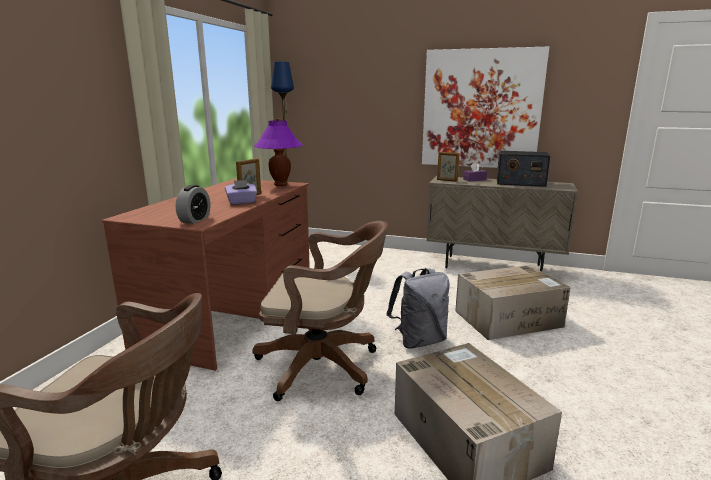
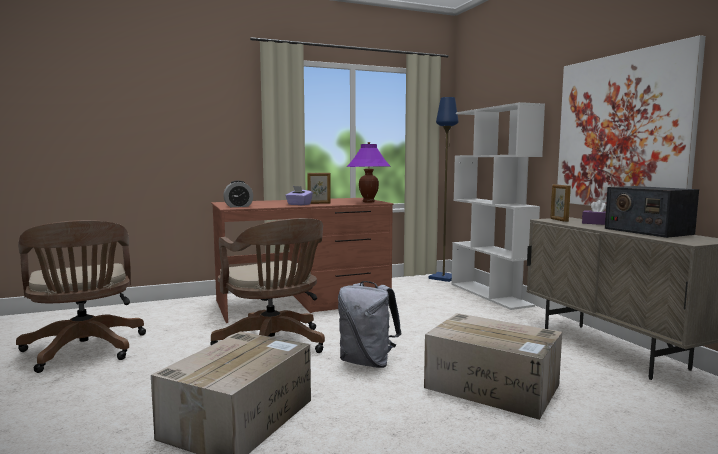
camera: 50 degrees right, 10 degrees down
none -> white bookcase [451,102,545,310]

